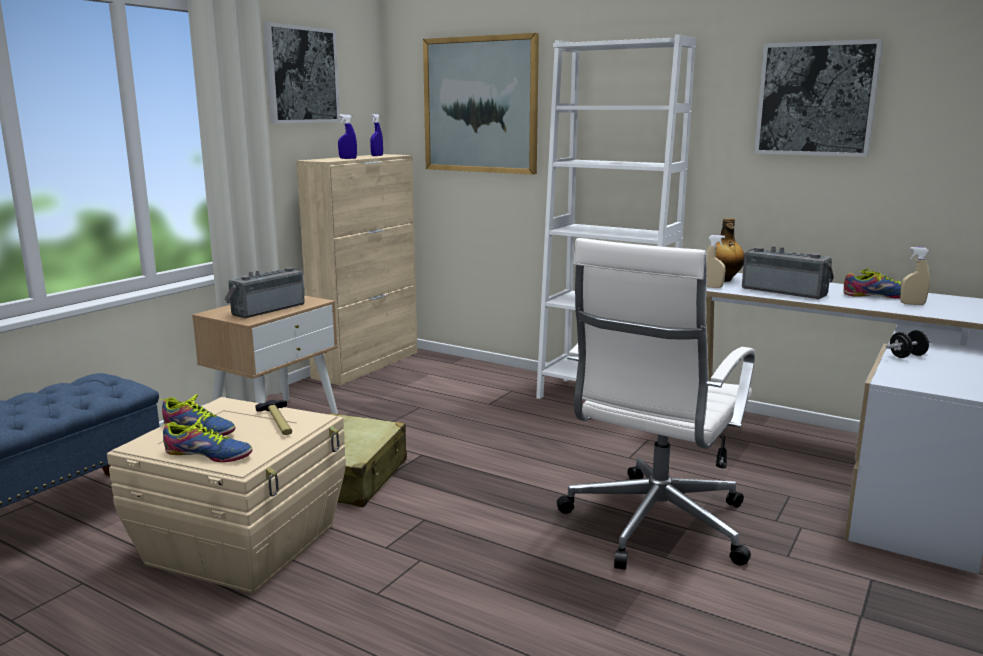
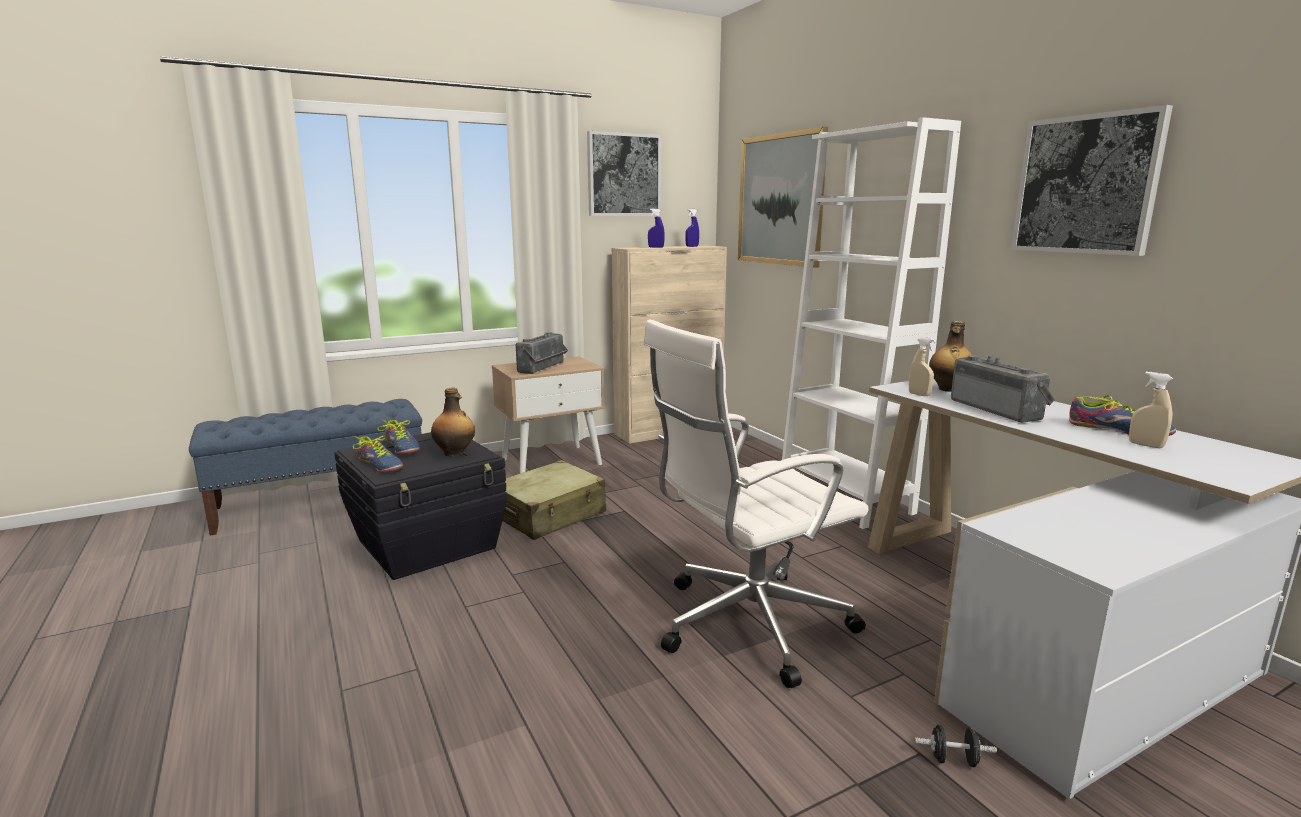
camera: 30 degrees right, 0 degrees up
beige storage box [107,397,346,594] -> black storage box [334,432,507,580]
radio [225,267,305,318] -> radio turned 135 degrees clockwise [516,332,568,374]
hammer [255,400,292,435] -> bottle [431,387,475,456]
black dumbbell [886,330,931,358] -> black dumbbell moved to [915,725,997,767]

